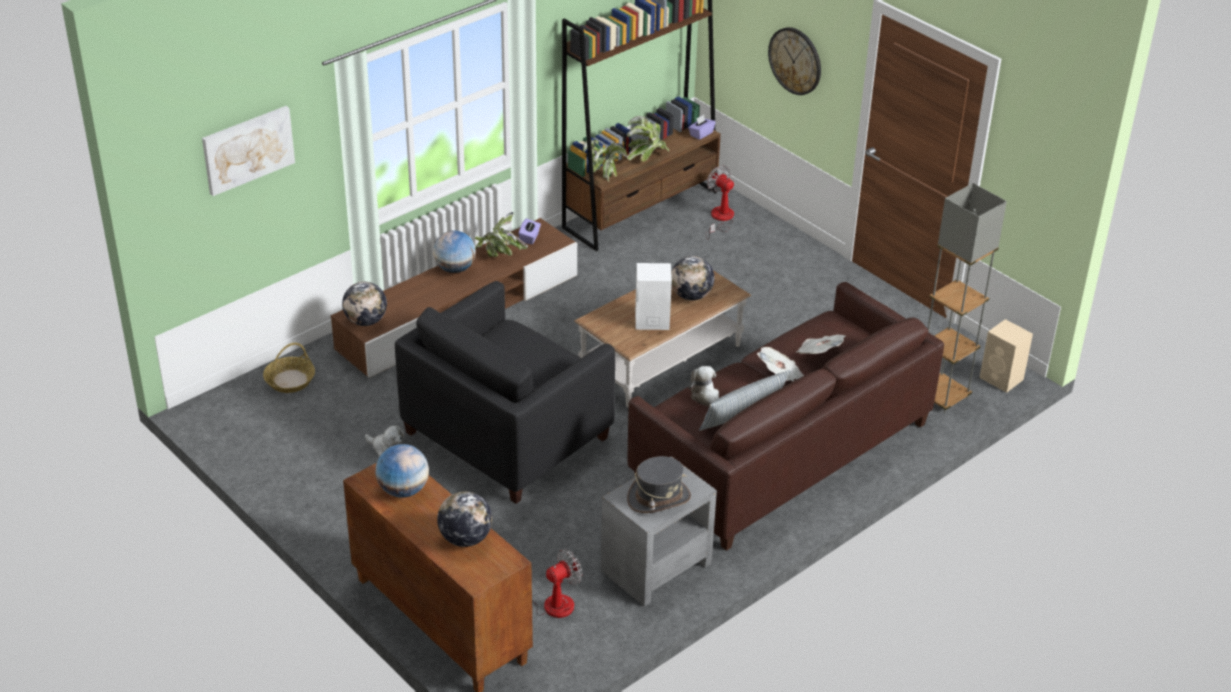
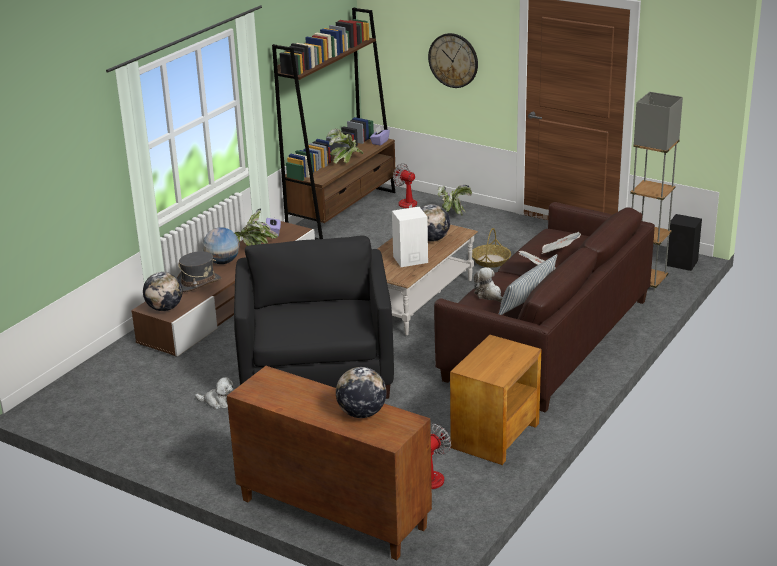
camera: 15 degrees left, 10 degrees down
picture [202,106,295,196] -> none
basket [263,343,315,393] -> basket moved to [472,228,511,268]
globe [375,444,429,498] -> none
black armchair [395,281,615,504] -> black armchair turned 150 degrees clockwise [234,236,394,399]
potted plant [583,140,627,181] -> potted plant moved to [437,185,472,216]
grey side table [601,456,717,607] -> brown side table [450,335,541,465]
grey hat [627,456,691,513] -> grey hat moved to [177,251,221,292]
beige speaker [980,319,1033,393] -> black speaker [666,214,702,271]

